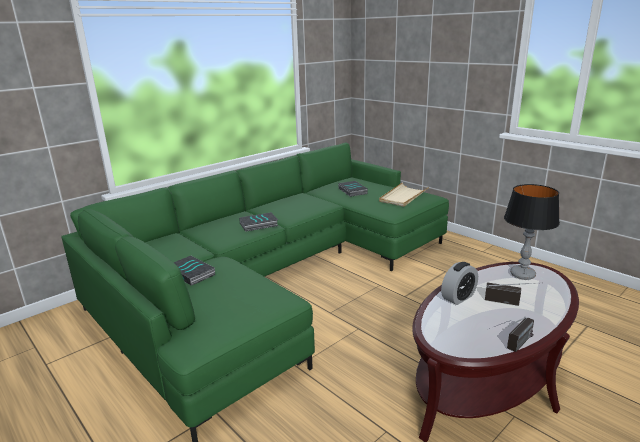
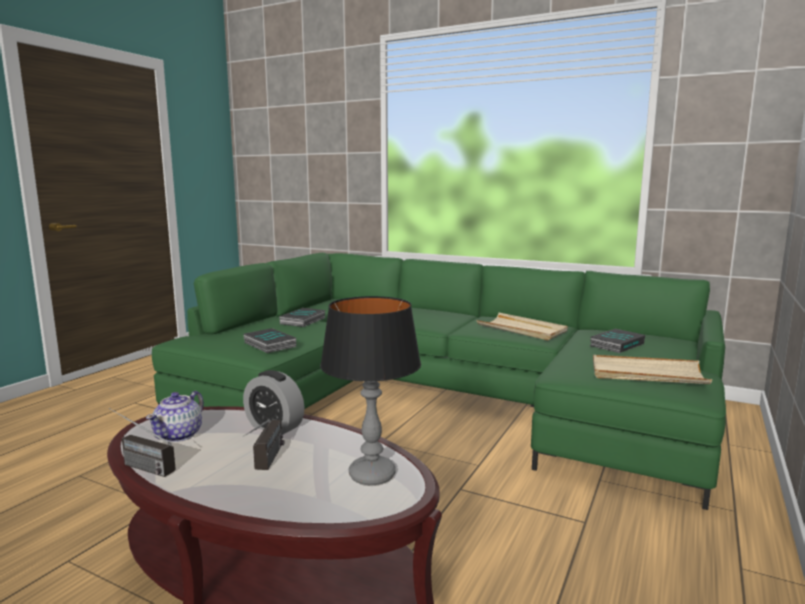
camera: 70 degrees right, 10 degrees down
book [239,212,278,232] -> book moved to [244,328,296,353]
none -> teapot [146,391,204,442]
none -> beige tray [477,313,568,340]

